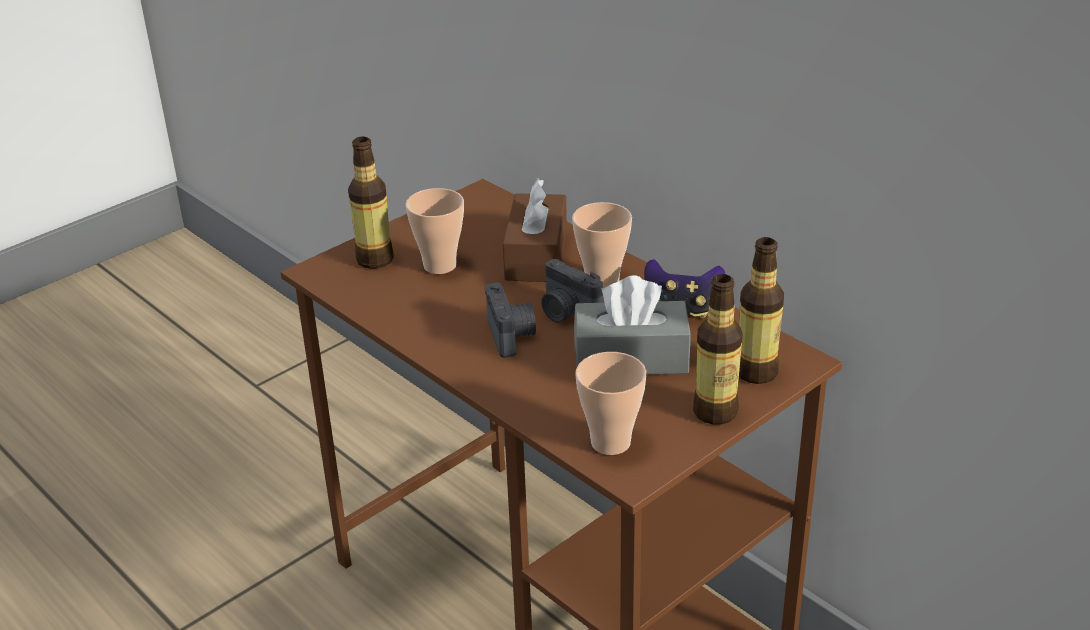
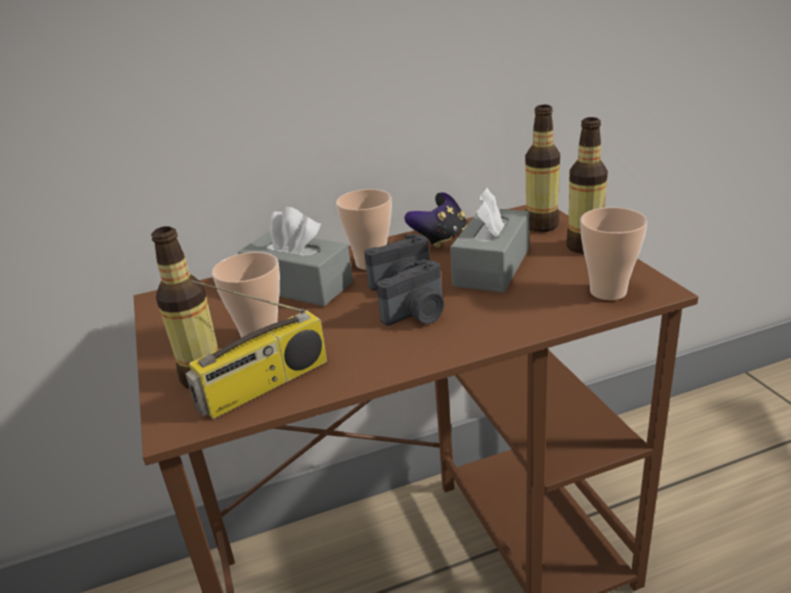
camera: 65 degrees left, 5 degrees down
camera [485,283,536,358] -> camera turned 135 degrees clockwise [376,259,444,326]
brown tissue box [503,179,567,282] -> grey tissue box [238,207,353,306]
none -> radio [186,280,327,419]

